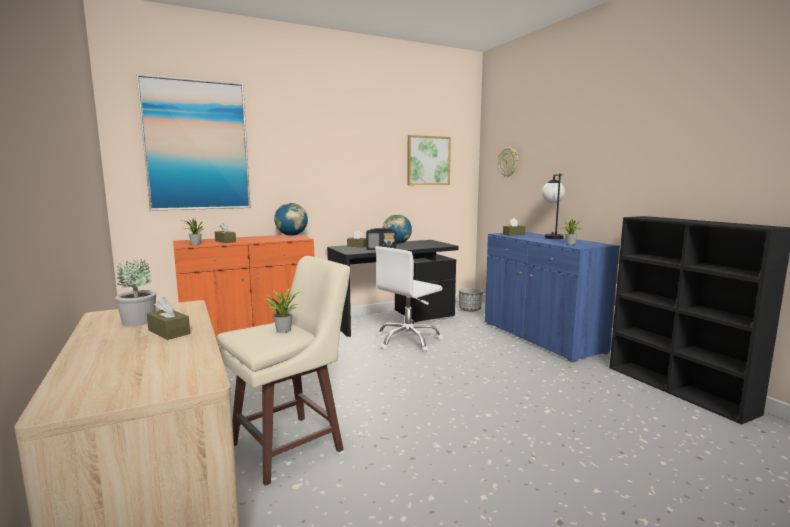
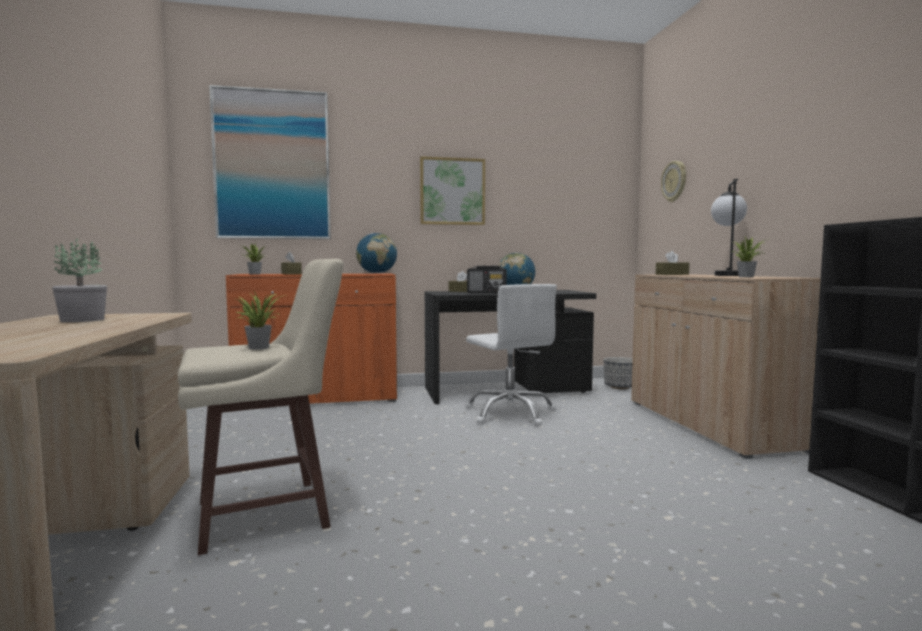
camera: 15 degrees right, 5 degrees down
brown tissue box [147,297,190,340] -> none
white office chair [375,246,443,352] -> white office chair turned 90 degrees counterclockwise [465,284,557,426]
picture [407,135,451,185] -> picture moved to [420,156,485,225]
blue cabinet [485,232,620,363] -> beige cabinet [631,274,821,459]

